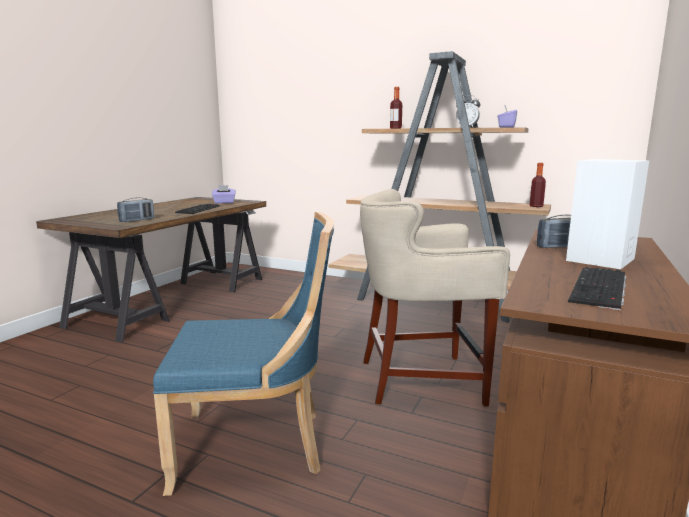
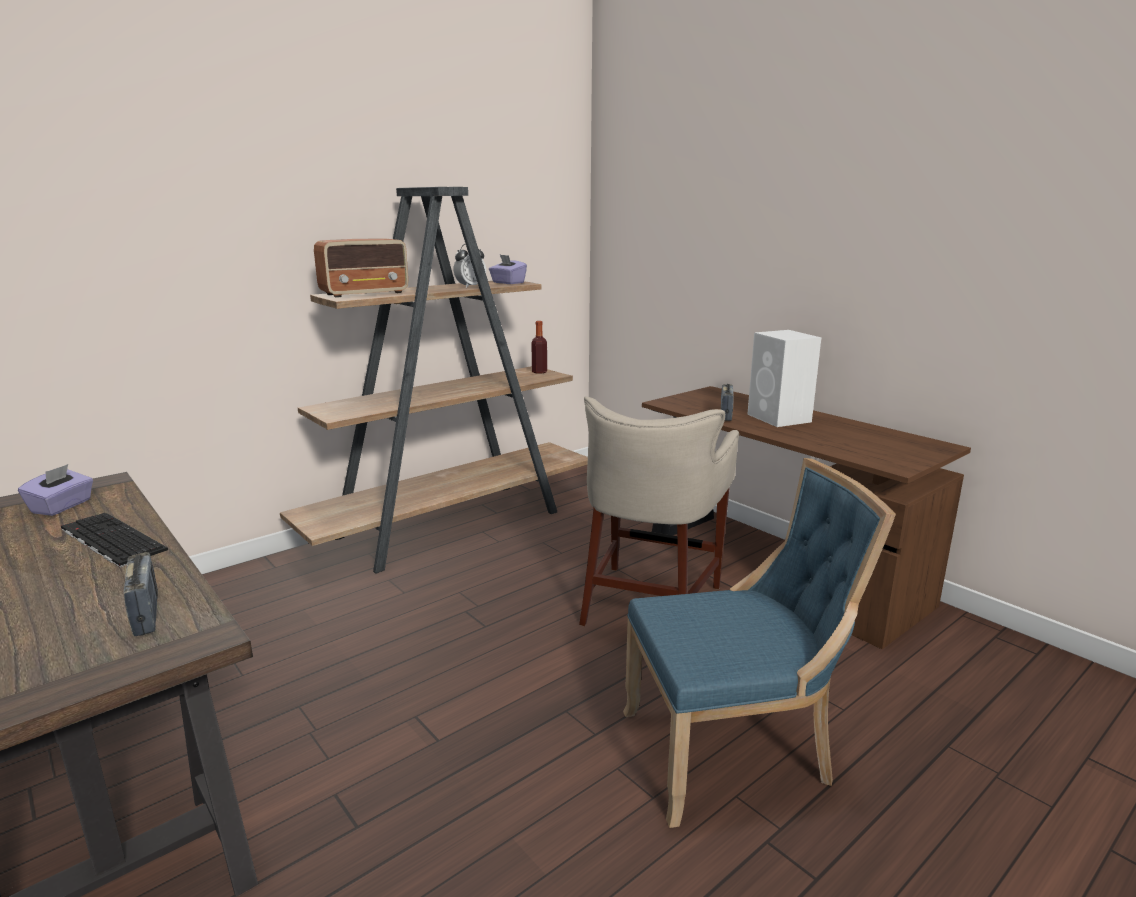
camera: 65 degrees left, 5 degrees up
blue chair [153,212,334,496] -> blue chair turned 60 degrees clockwise [623,458,896,828]
bottle [390,87,402,129] -> radio [314,238,408,298]
keyboard [568,267,626,310] -> none

